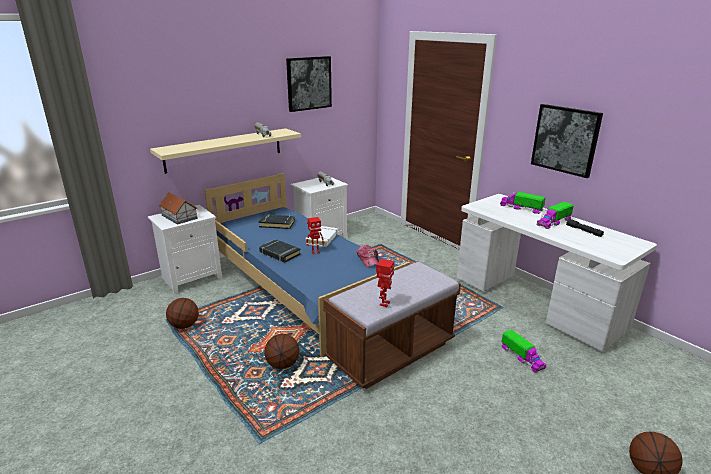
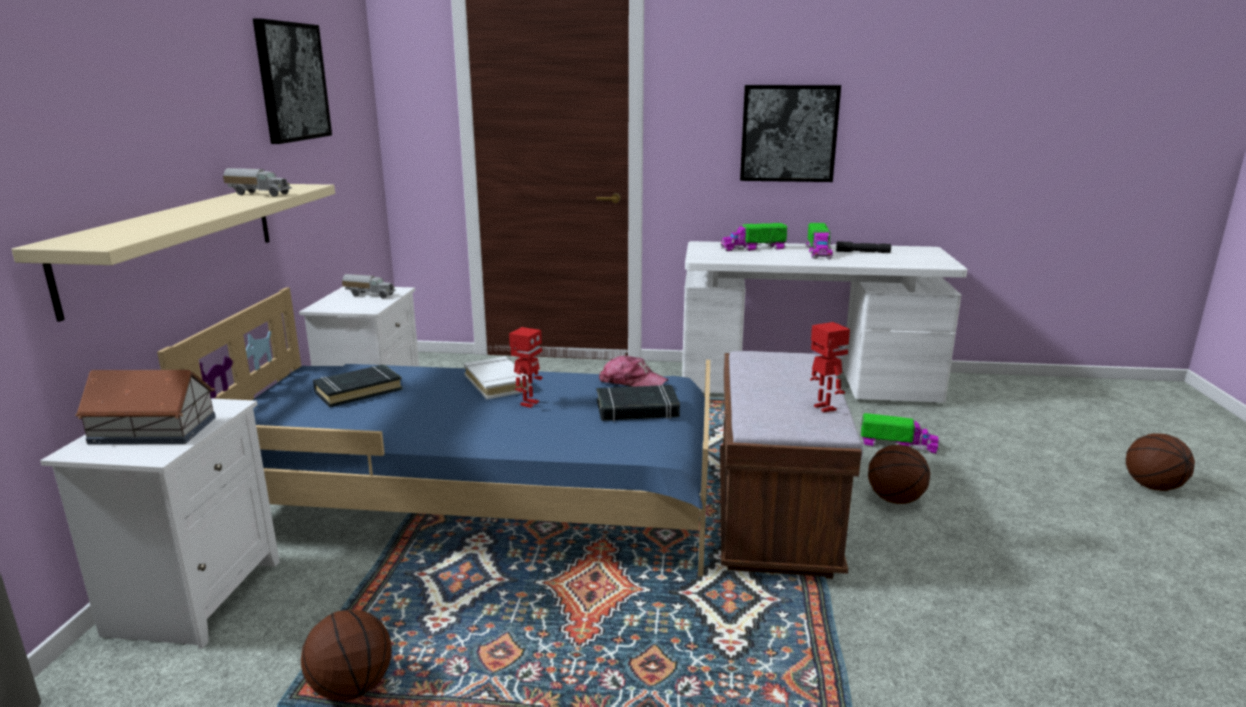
camera: 45 degrees left, 5 degrees down
black book [259,239,301,263] -> black book moved to [597,385,680,421]
basketball [264,334,299,369] -> basketball moved to [868,444,930,504]

